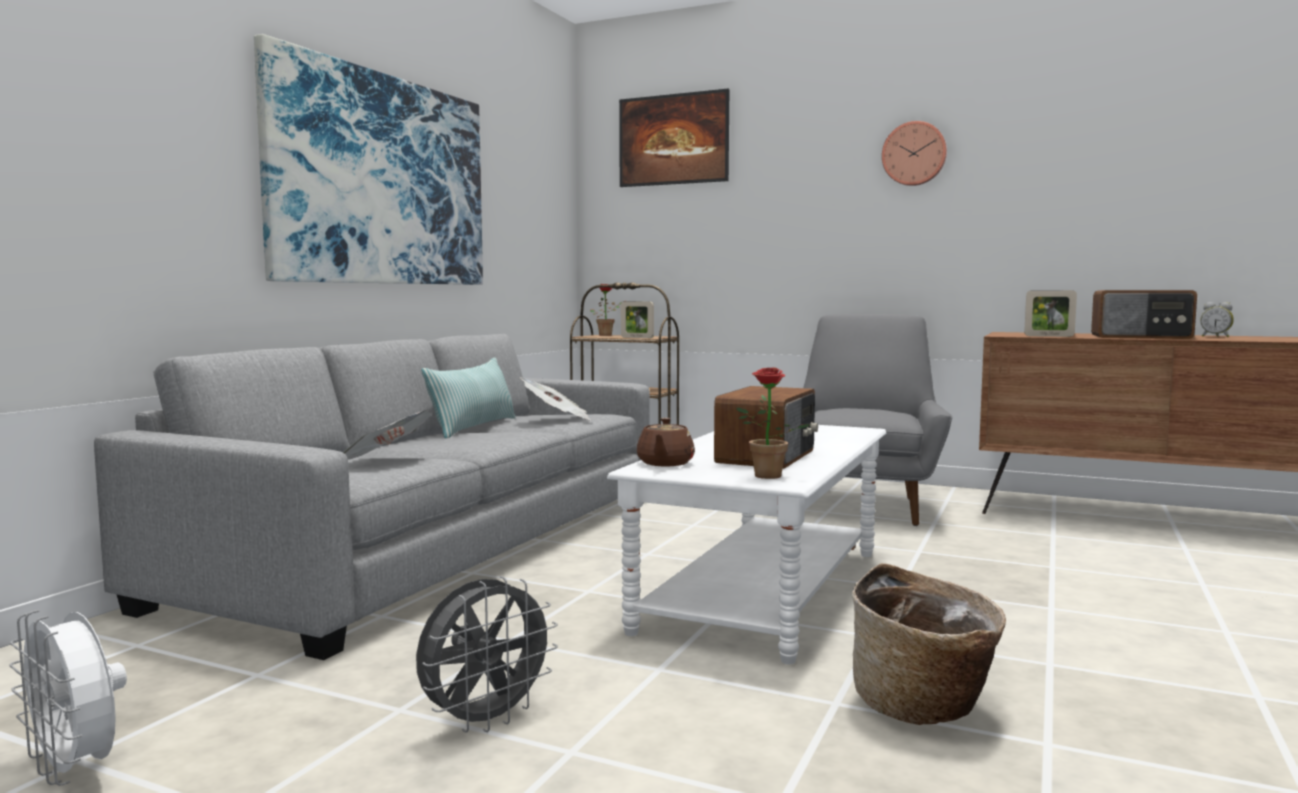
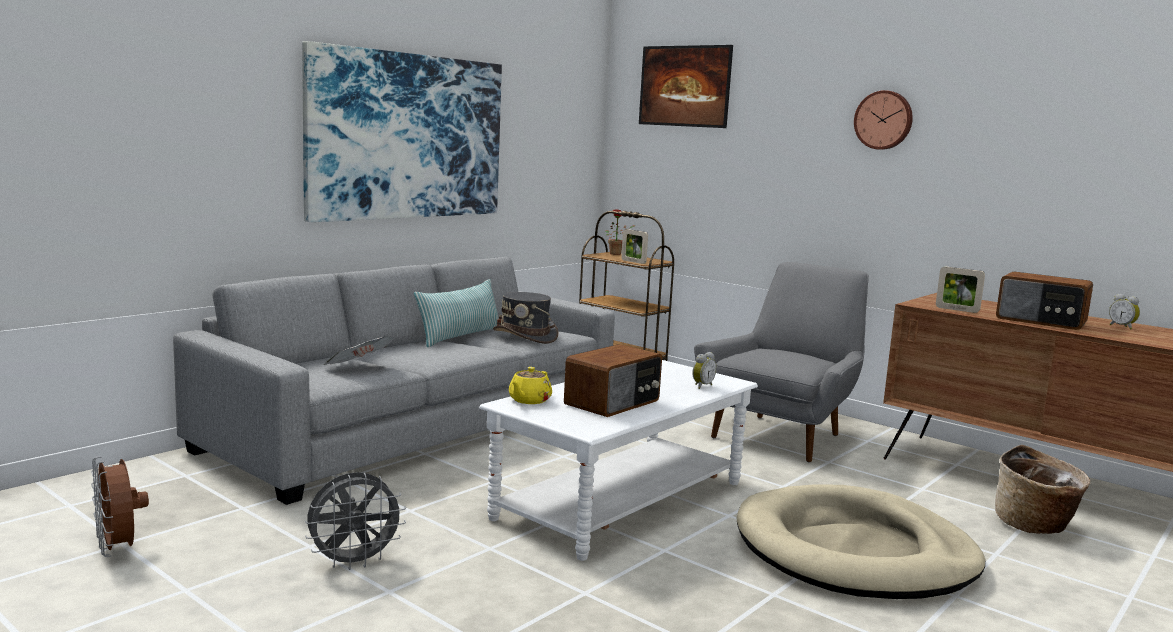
camera: 15 degrees right, 5 degrees up
white fan [9,610,127,786] -> brown fan [91,456,149,557]
newspaper [519,377,591,421] -> grey hat [493,292,558,344]
brown teapot [637,418,695,466] -> yellow teapot [509,367,552,404]
potted plant [736,367,811,479] -> none
basket [852,563,1006,725] -> basket moved to [995,445,1090,534]
none -> alarm clock [692,352,716,389]
none -> beige dog bed [737,484,985,599]

